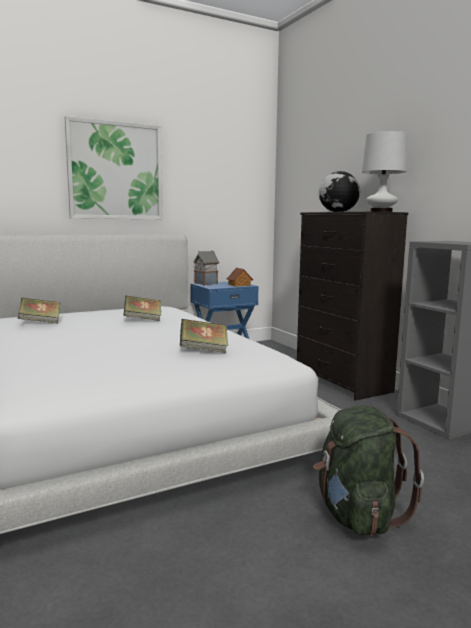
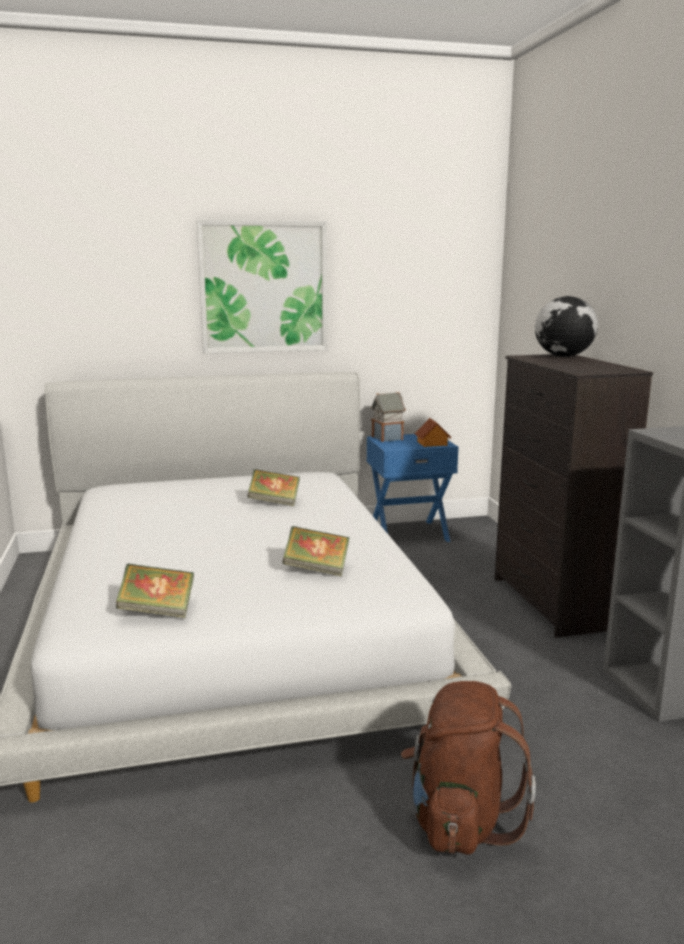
camera: 15 degrees right, 5 degrees up
book [18,298,61,324] -> book moved to [116,564,194,618]
green backpack [313,405,424,536] -> brown backpack [401,681,536,854]
white table lamp [362,131,407,212] -> none

